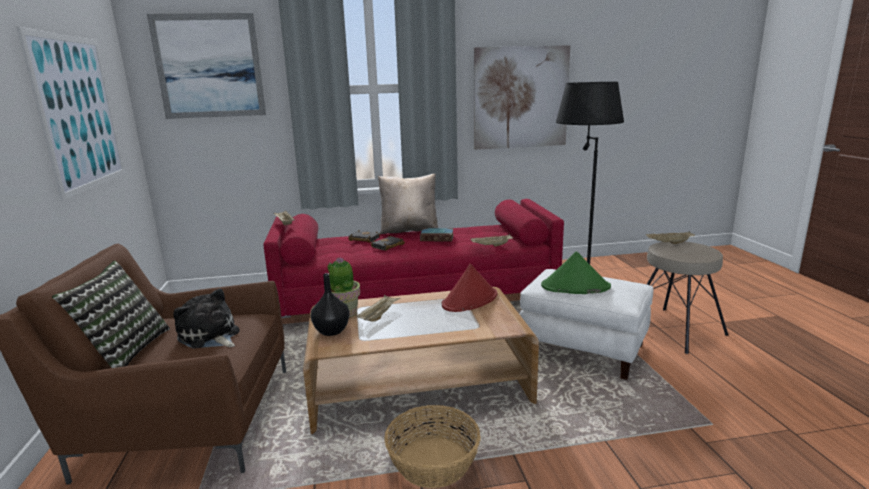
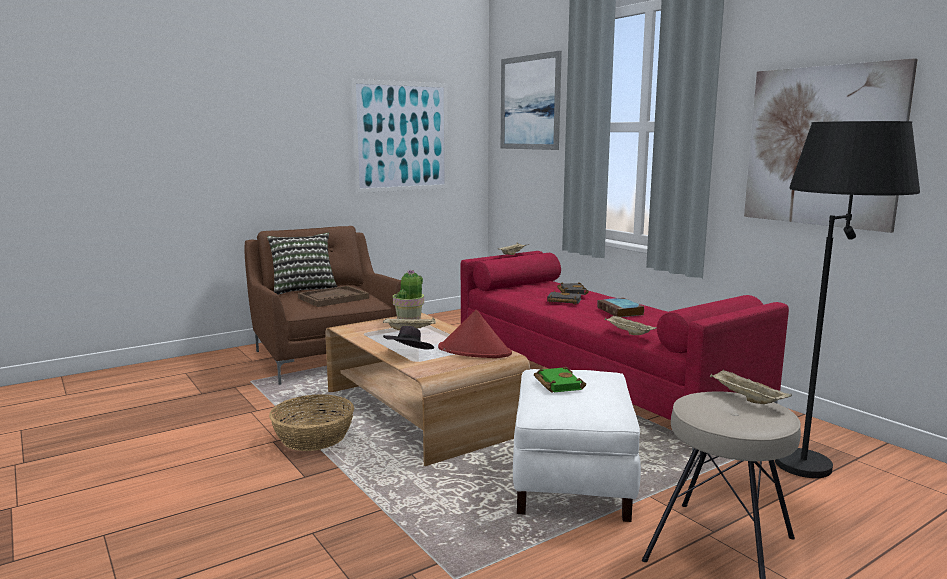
camera: 65 degrees right, 5 degrees down
plush toy [173,288,240,349] -> brown tray [298,286,369,307]
black vase [311,273,349,336] -> none
beige pillow [378,174,438,235] -> none
green hat [541,251,611,294] -> green book [534,367,586,393]
none -> black hat [383,326,434,350]

